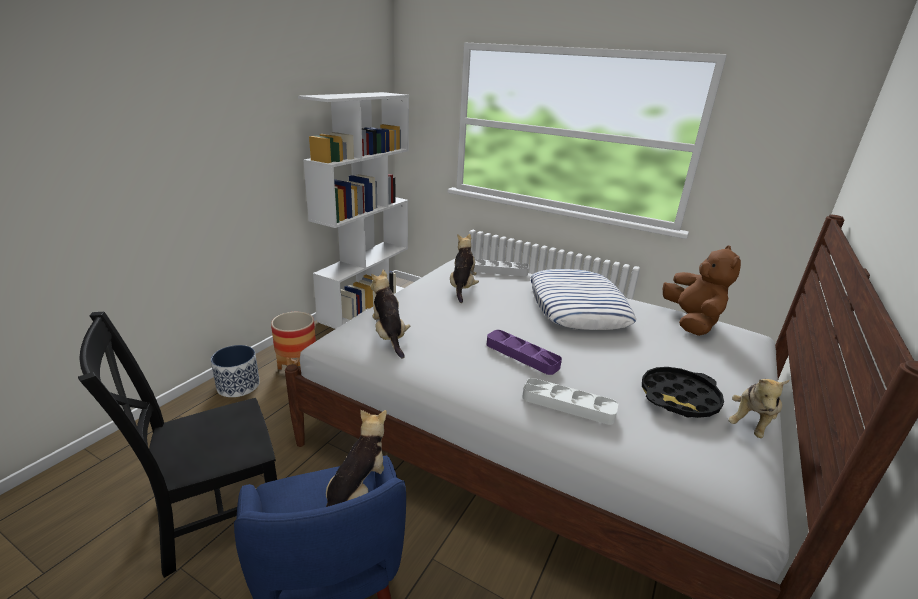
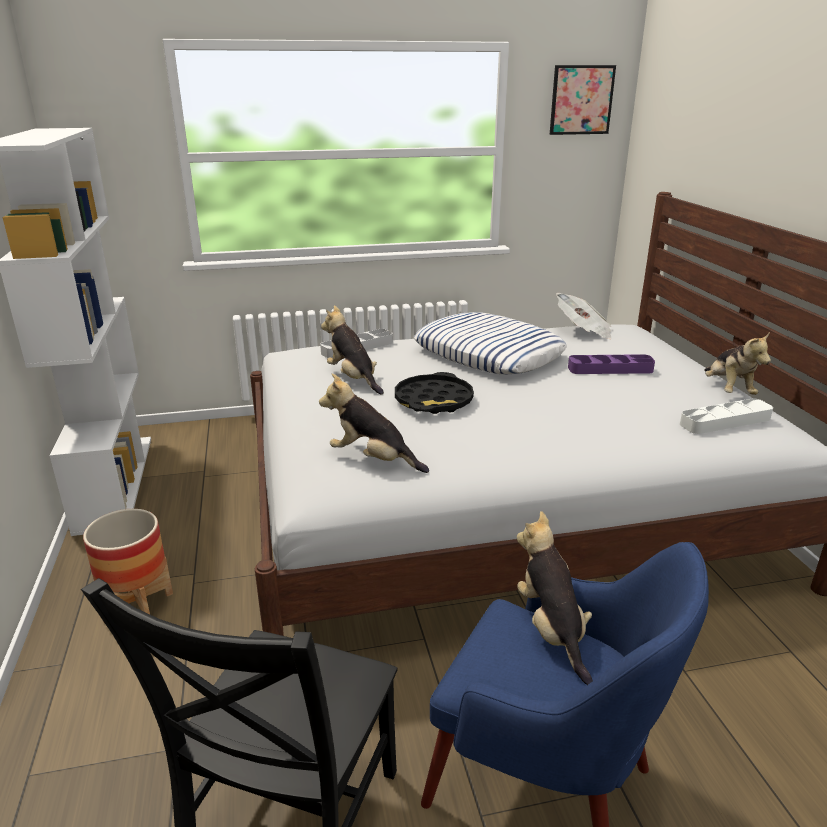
camera: 40 degrees left, 0 degrees up
planter [211,345,260,397] -> none
purple tray [487,330,562,375] -> purple tray moved to [568,354,655,374]
white tray [522,378,618,425] -> white tray moved to [680,399,773,434]
black tray [642,367,724,418] -> black tray moved to [395,372,474,414]
brown plush toy [663,245,741,336] -> newspaper [556,293,611,339]
none -> picture [549,65,616,135]

